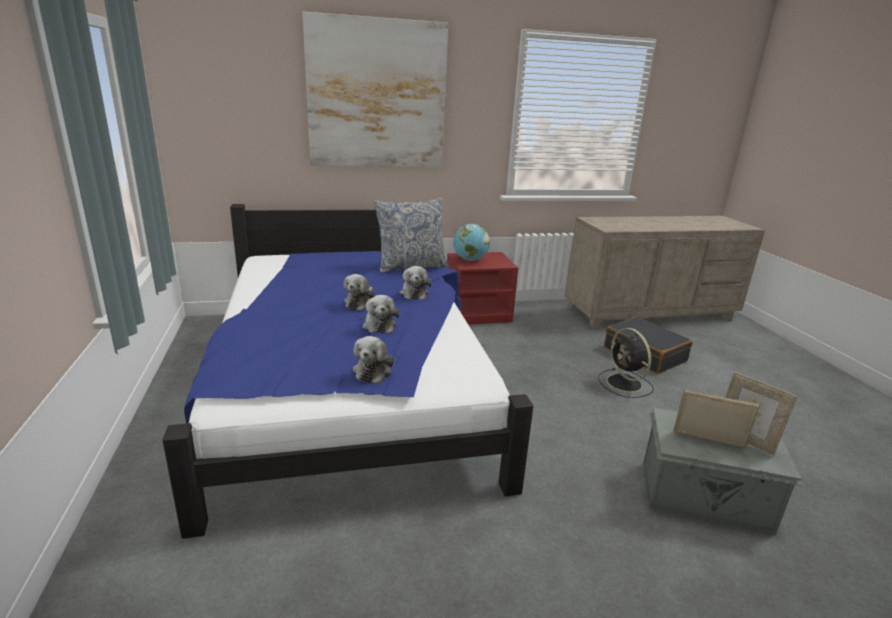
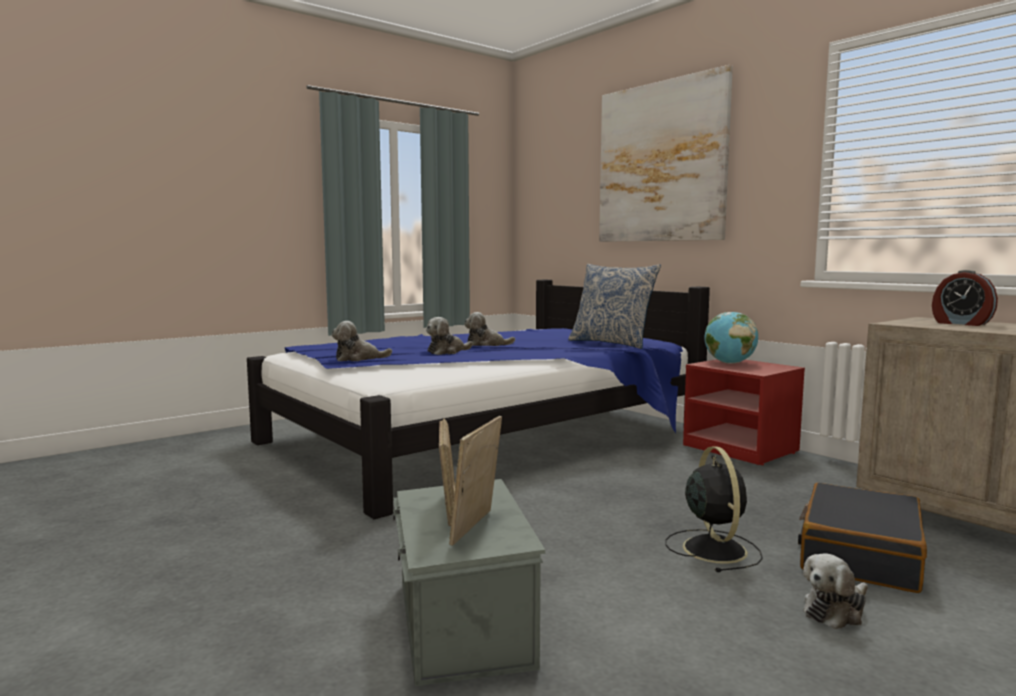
camera: 65 degrees right, 15 degrees down
plush toy [400,266,432,300] -> plush toy moved to [803,554,868,629]
black fan [598,328,654,398] -> black fan turned 135 degrees clockwise [665,447,763,572]
none -> alarm clock [932,270,998,326]

